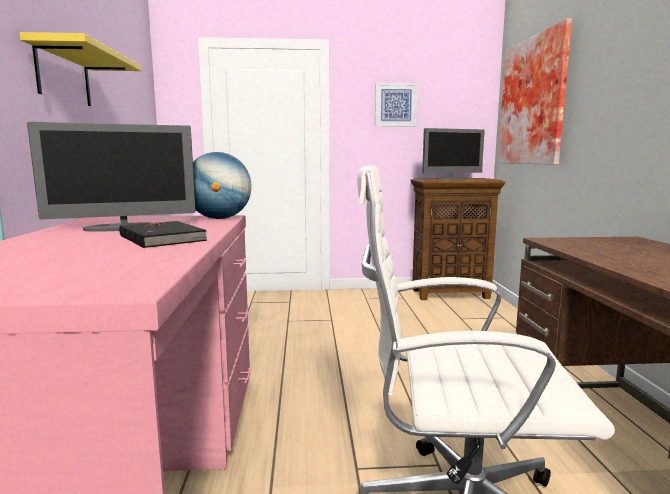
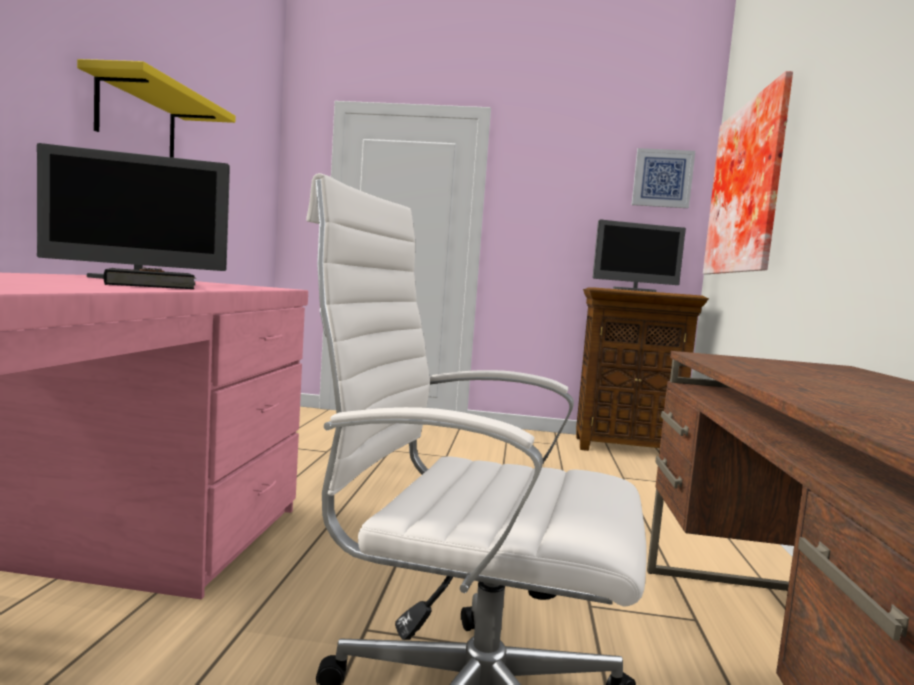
camera: 10 degrees right, 5 degrees down
globe [193,152,252,219] -> none
picture [375,83,418,127] -> picture moved to [631,148,695,208]

